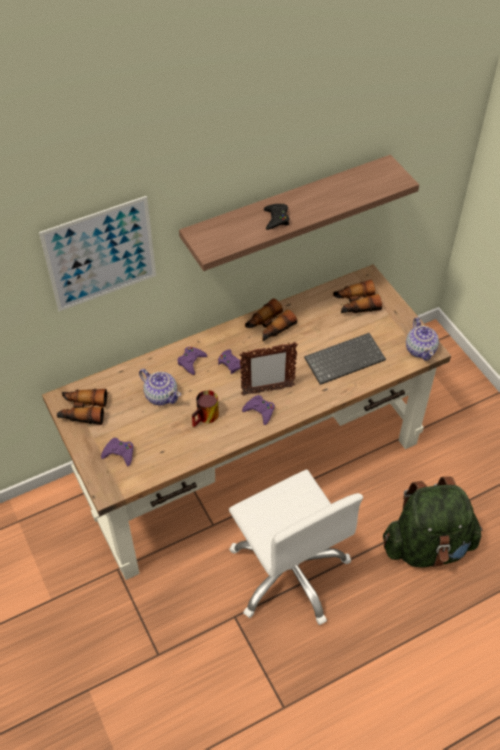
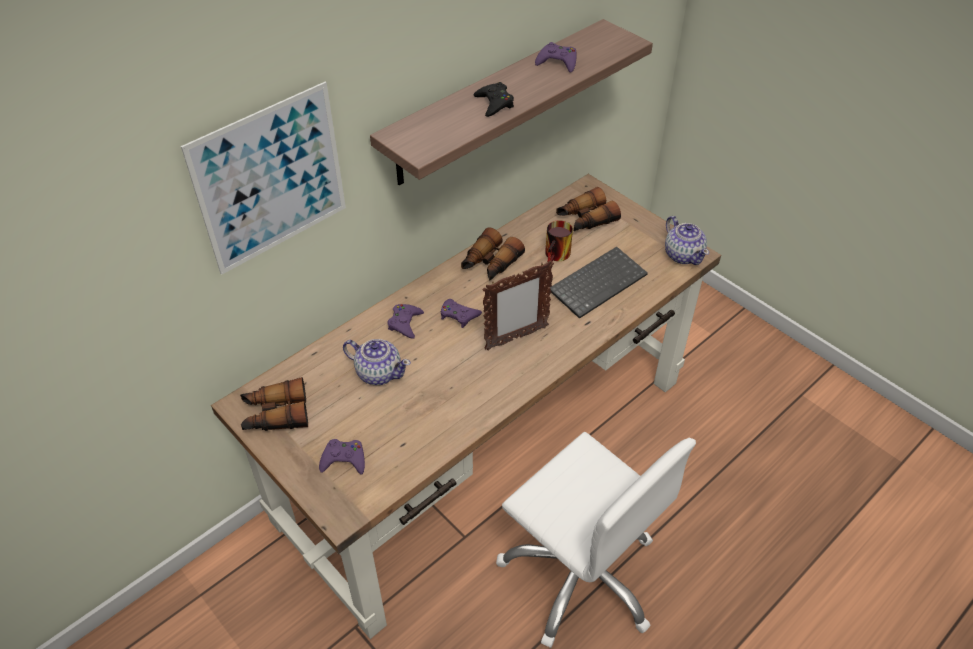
camera: 15 degrees left, 5 degrees down
mug [192,390,219,427] -> mug moved to [545,220,573,263]
purple game controller [242,395,275,425] -> purple game controller moved to [535,42,577,73]
green backpack [383,476,483,568] -> none

